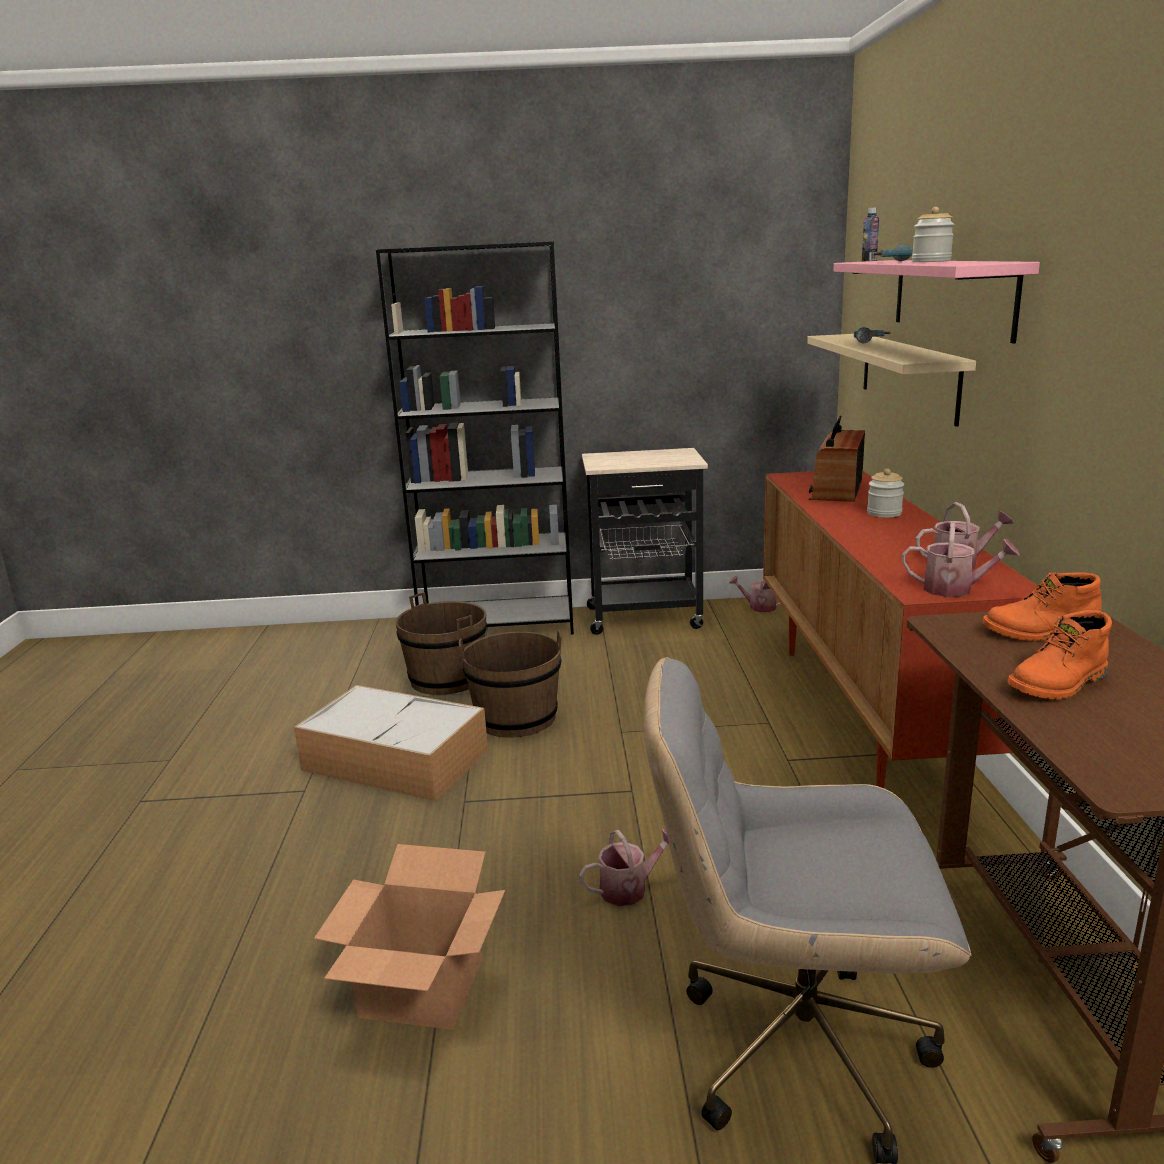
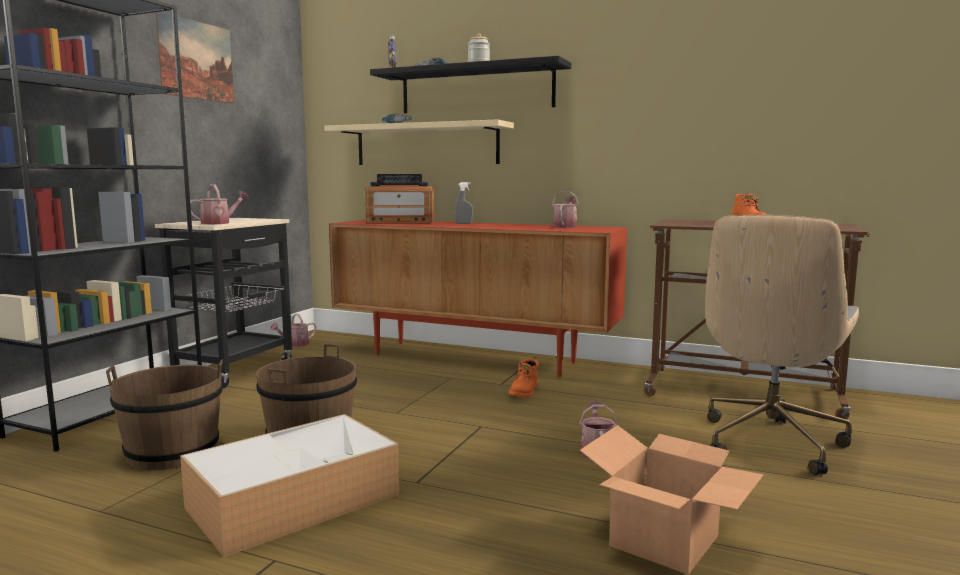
camera: 65 degrees left, 10 degrees down
radio [809,416,865,502] -> radio turned 45 degrees counterclockwise [365,174,435,224]
pink shelf [833,260,1040,343] -> black shelf [370,56,571,113]
jar [867,468,904,518] -> grey spray bottle [455,182,473,224]
watering can [902,523,1020,597] -> watering can moved to [190,184,249,224]
orange boot [982,572,1102,641] -> orange boot moved to [509,359,539,397]
none -> picture [155,12,234,103]

